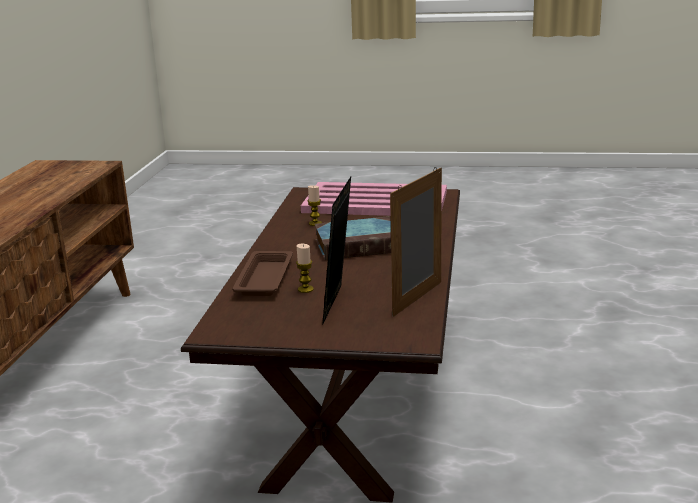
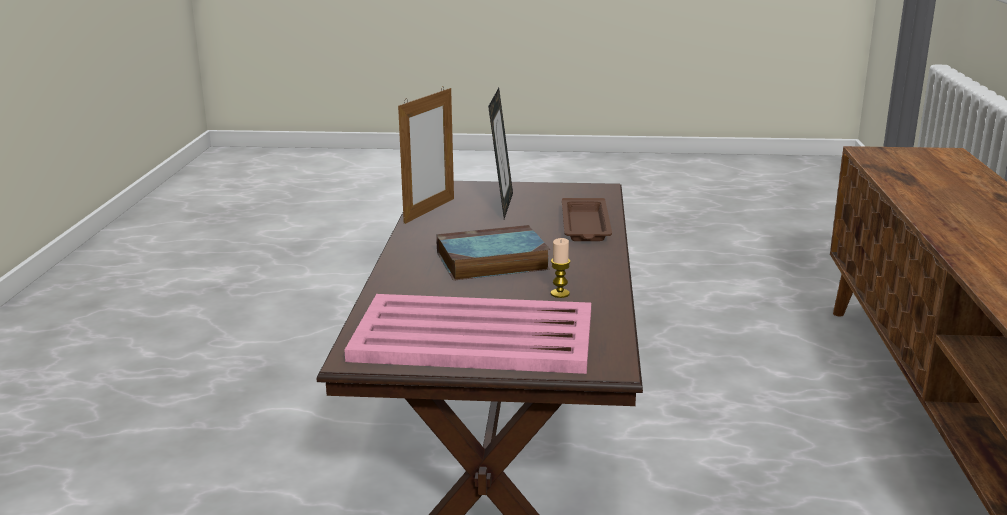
camera: 175 degrees right, 0 degrees up
candle [296,244,314,293] -> none

